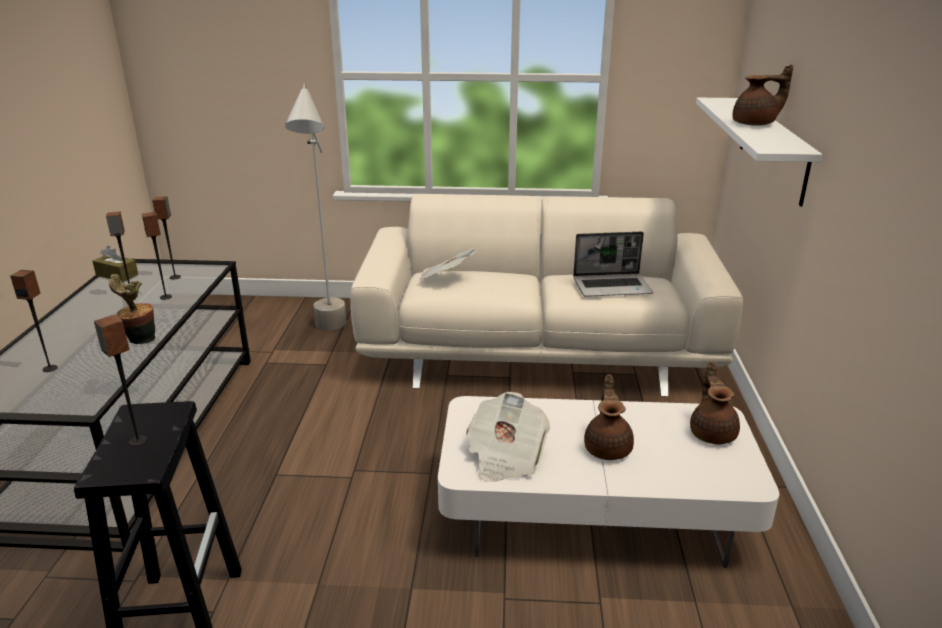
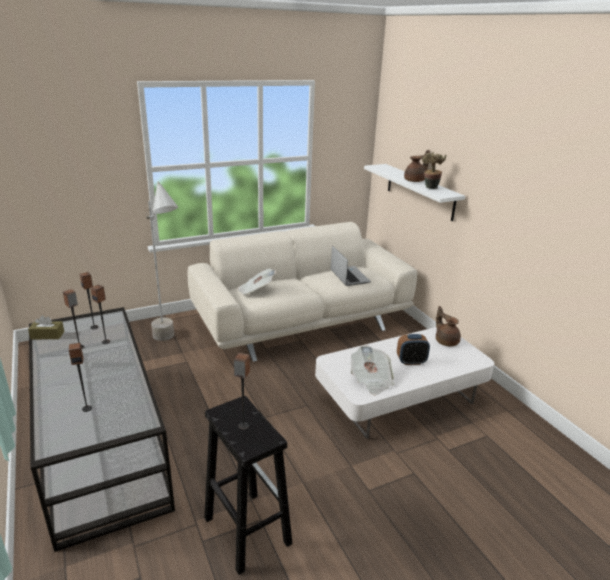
camera: 30 degrees left, 0 degrees up
potted plant [109,274,155,344] -> potted plant moved to [422,152,447,189]
laptop [573,232,653,297] -> laptop turned 75 degrees counterclockwise [331,246,371,286]
brown teapot [584,374,634,460] -> alarm clock [397,334,430,365]

